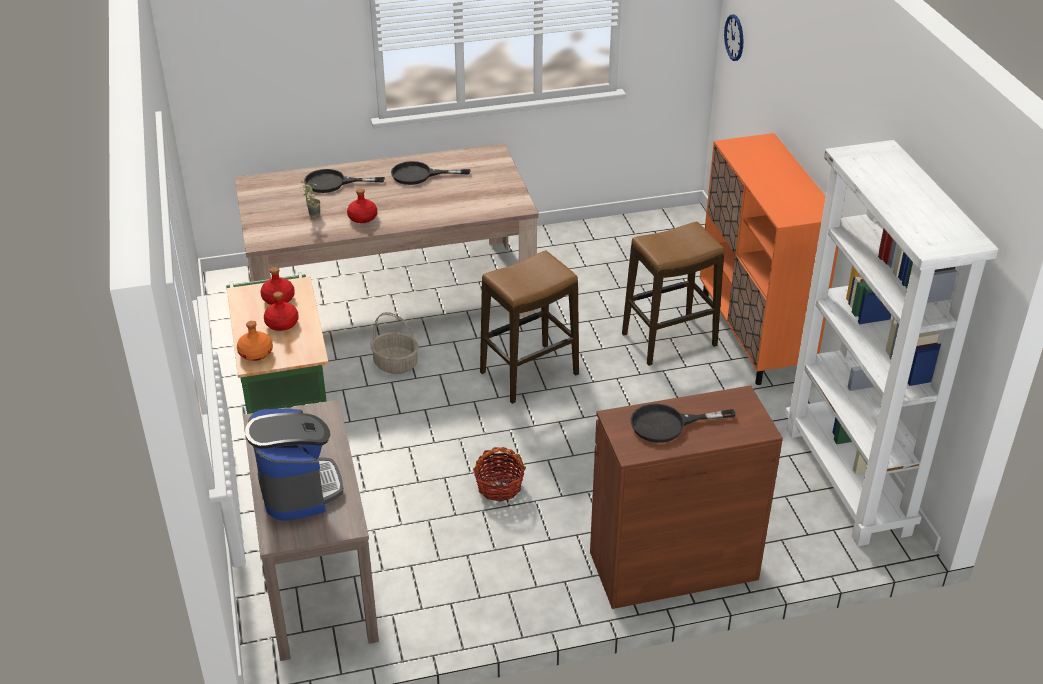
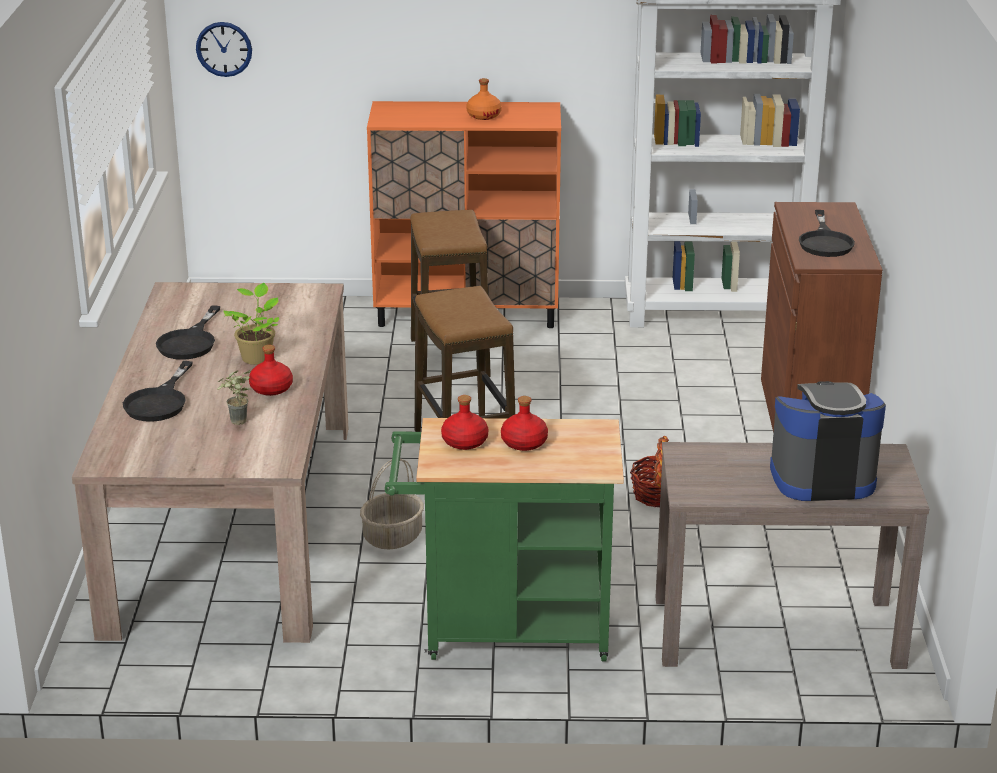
camera: 75 degrees left, 10 degrees down
orange bottle [237,321,273,361] -> orange bottle moved to [466,78,502,120]
none -> potted plant [224,283,279,365]

